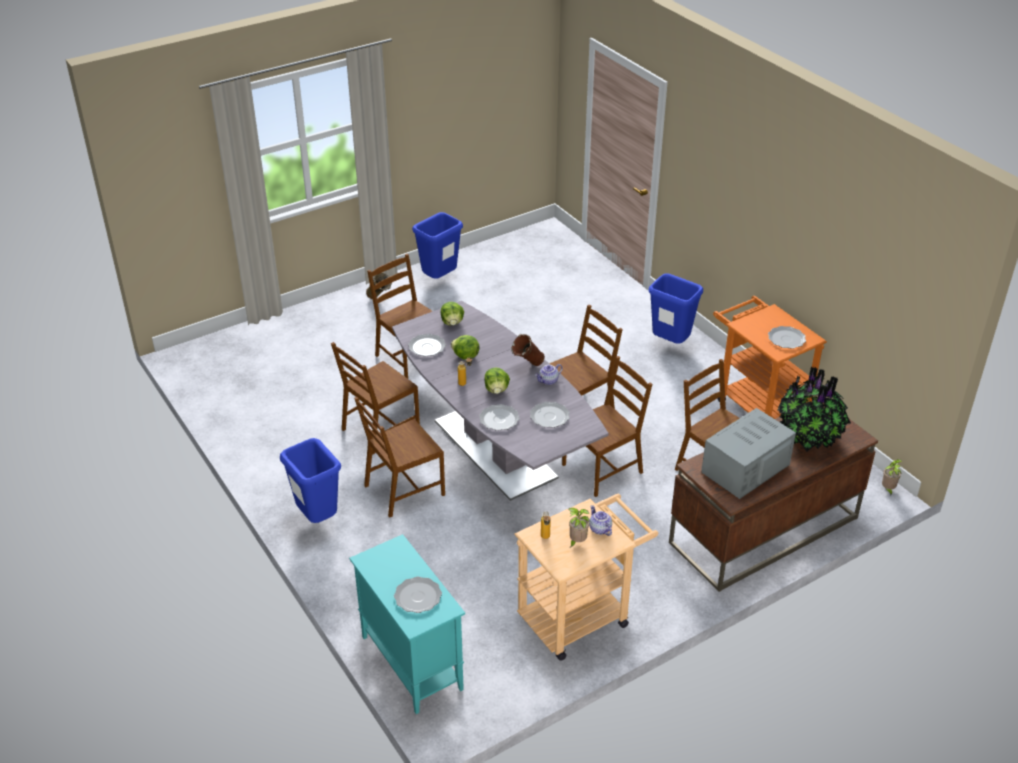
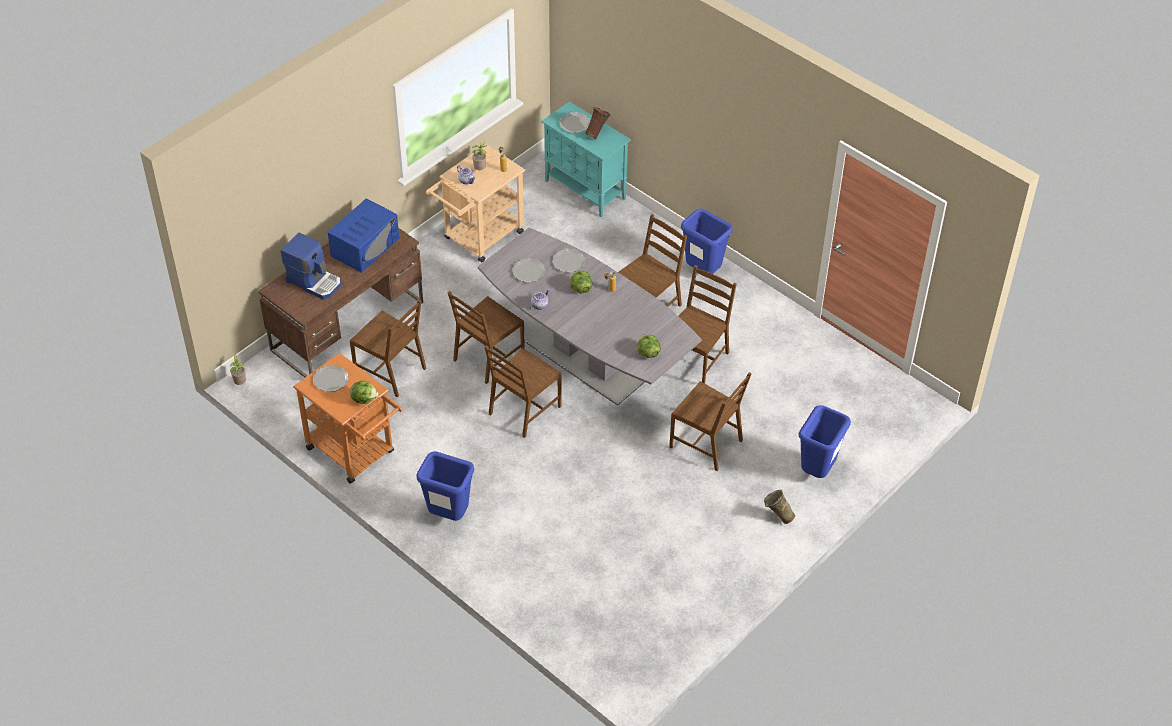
camera: 165 degrees right, 10 degrees up
plate [408,334,446,357] -> none
blue trash can [412,212,463,279] -> blue trash can moved to [798,405,851,478]
lettuce [451,335,479,359] -> lettuce moved to [350,380,378,404]
brown vase [511,334,545,366] -> brown vase moved to [585,107,611,139]
grey microwave [701,408,796,499] -> blue microwave [328,198,399,273]
potted plant [778,366,851,452] -> coffee machine [281,233,341,300]

